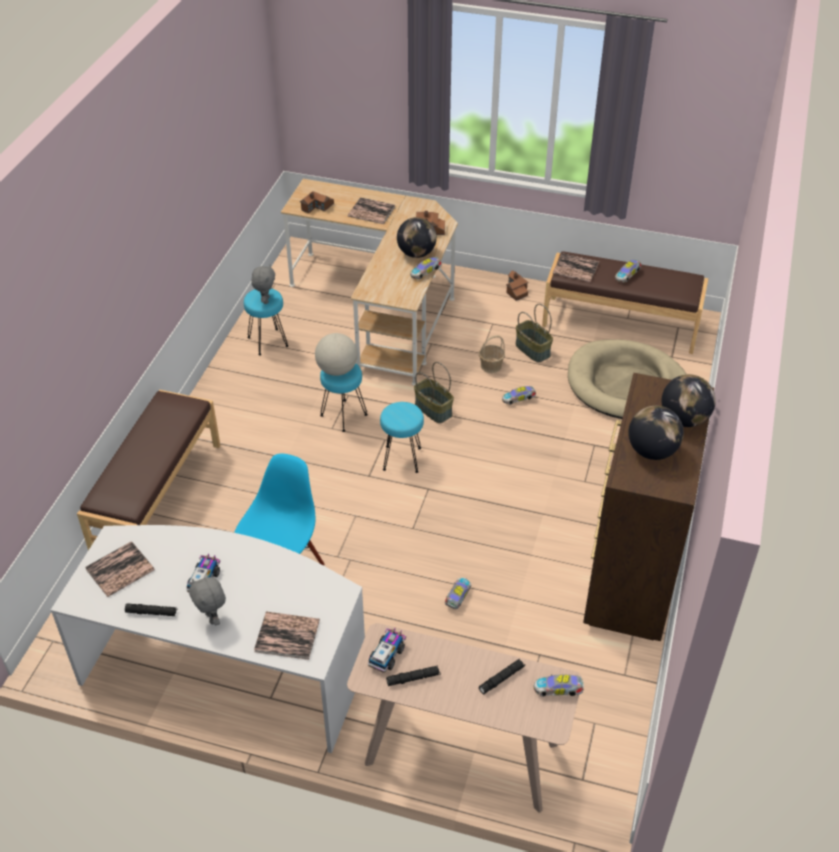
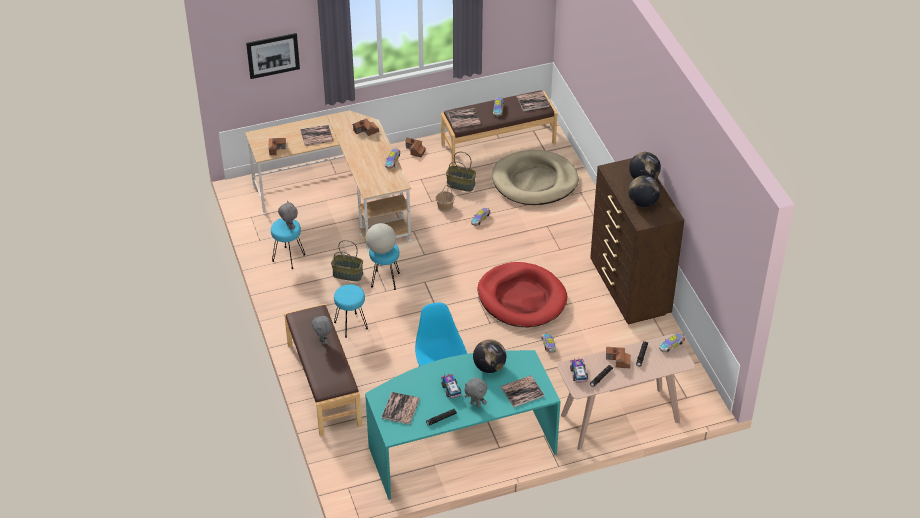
camera: 35 degrees left, 0 degrees up
white desk [51,525,365,753] -> turquoise desk [365,350,561,500]
turquoise stool [380,402,424,473] -> turquoise stool moved to [334,284,368,338]
globe [397,217,437,258] -> globe moved to [473,339,506,373]
basket [414,362,454,423] -> basket moved to [331,240,363,281]
none -> picture [246,33,300,79]
none -> grey plush toy [312,316,333,345]
none -> red dog bed [478,262,567,327]
none -> book [516,91,550,111]
none -> toy house [606,347,631,368]

